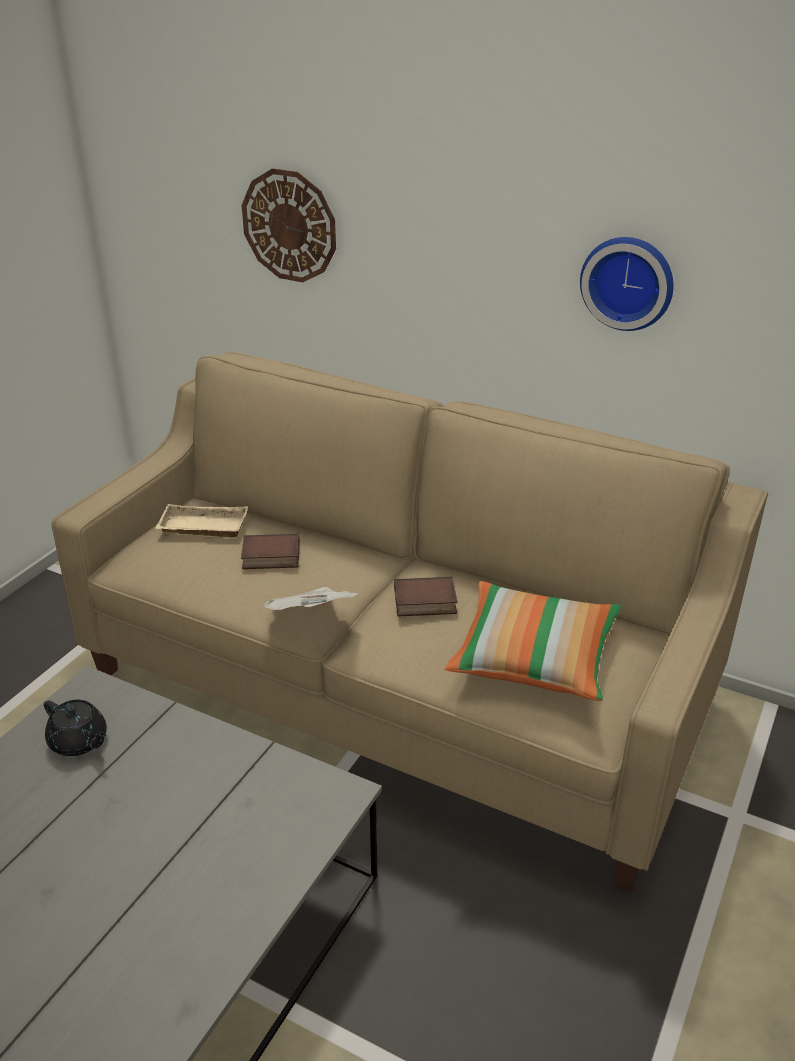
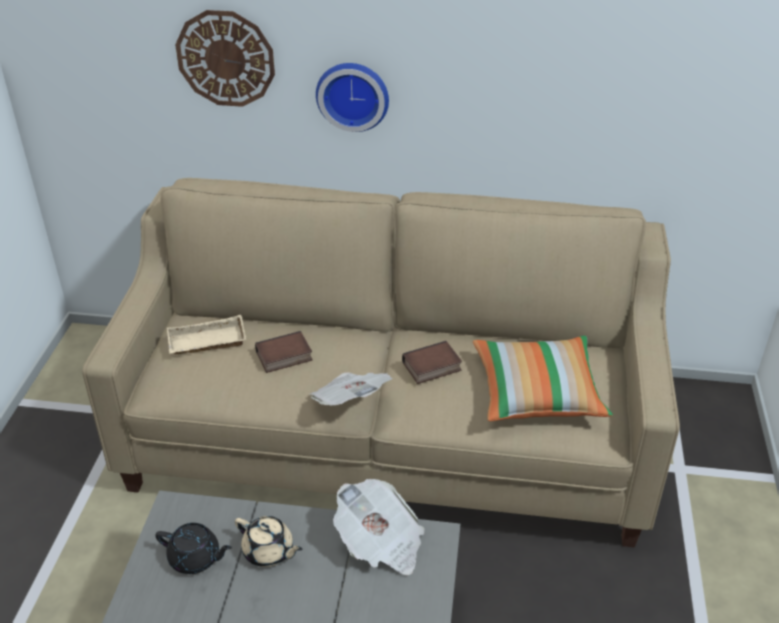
camera: 20 degrees left, 5 degrees up
wall clock [580,237,674,331] -> wall clock moved to [316,63,389,132]
none -> beige teapot [235,516,302,567]
none -> newspaper [333,479,425,575]

